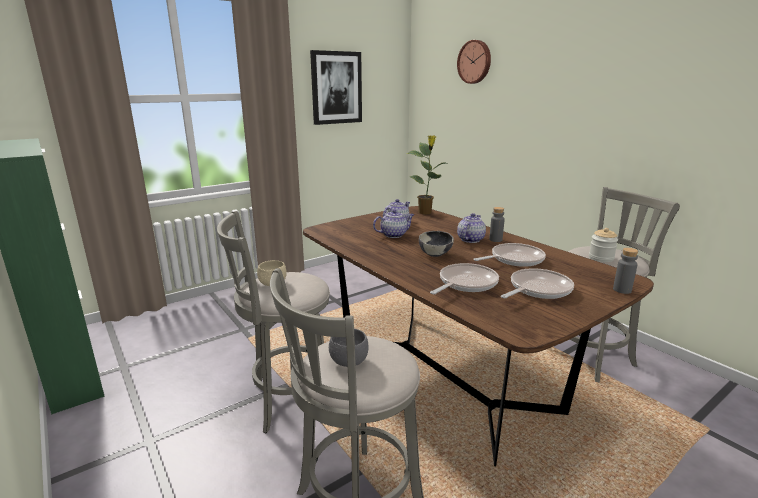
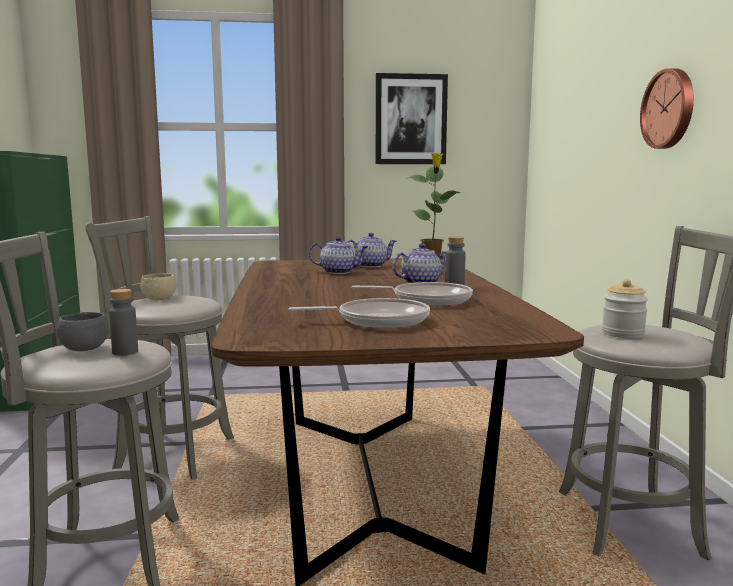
camera: 30 degrees right, 10 degrees down
bowl [419,231,454,257] -> none
frying pan [430,263,499,294] -> none
wall clock [457,40,491,84] -> wall clock moved to [640,68,694,149]
grey bottle [613,248,638,294] -> grey bottle moved to [109,289,138,356]

